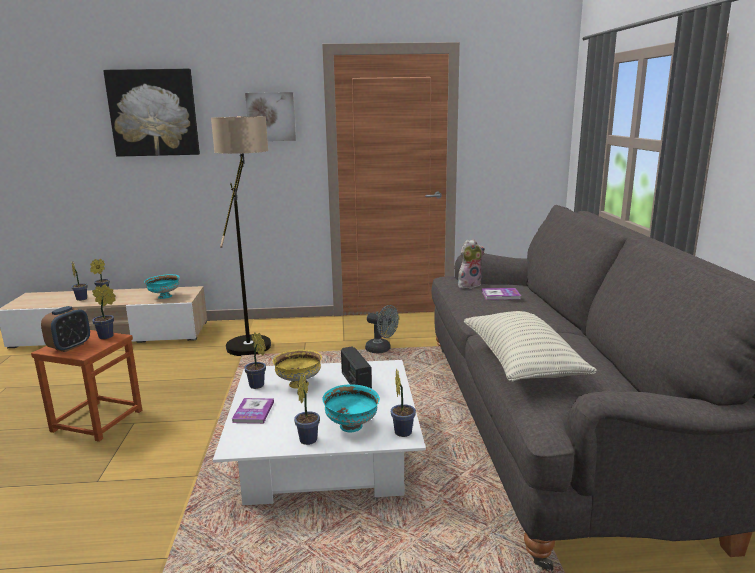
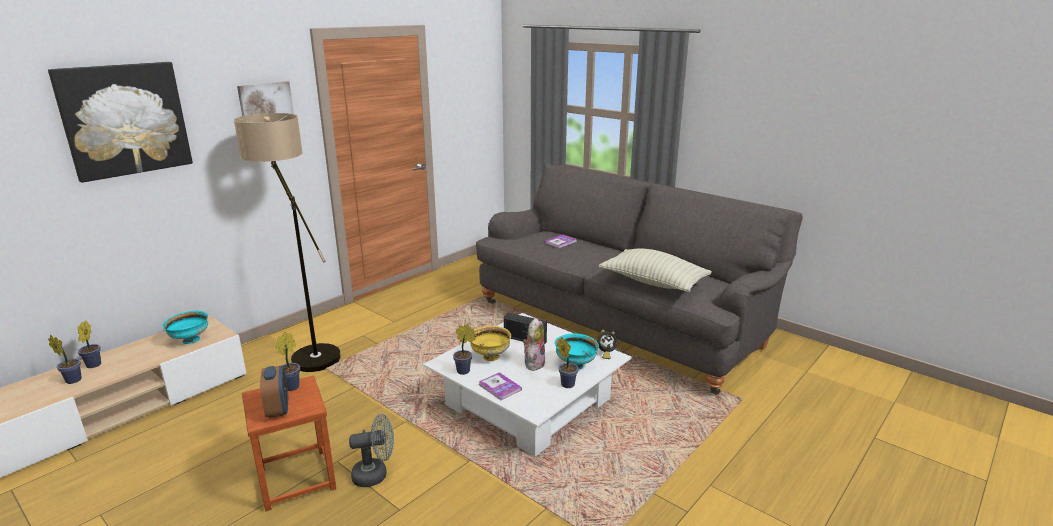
camera: 45 degrees left, 5 degrees up
grey fan [365,305,399,353] -> grey fan moved to [349,414,394,487]
potted plant [391,368,416,437] -> alarm clock [597,330,617,359]
plush toy [458,239,485,289] -> plush toy moved to [523,318,545,371]

